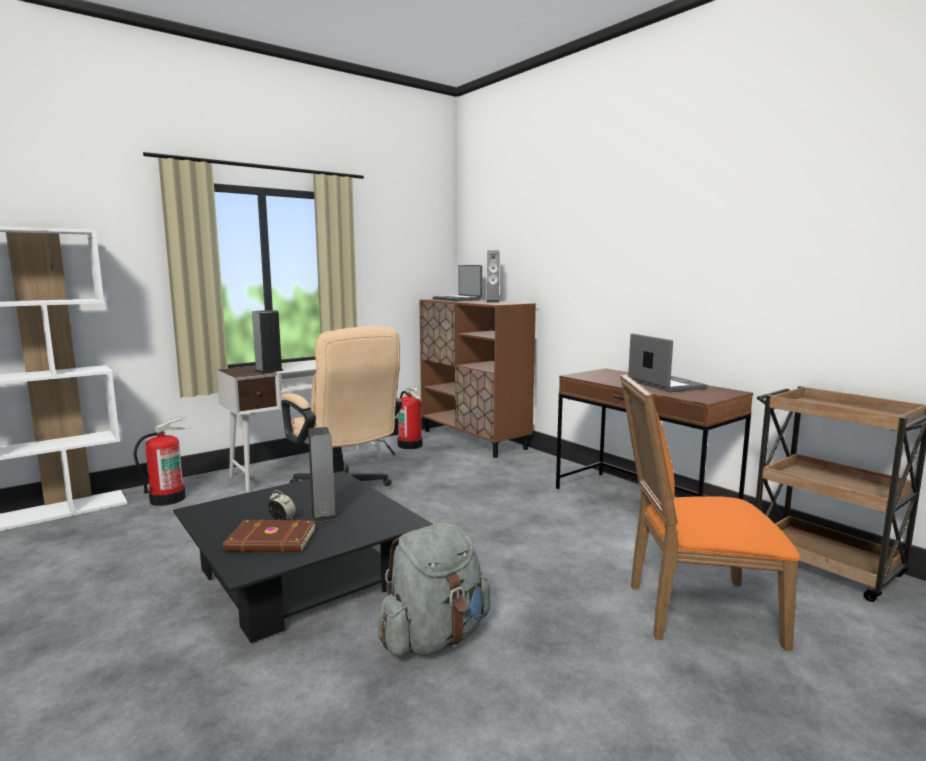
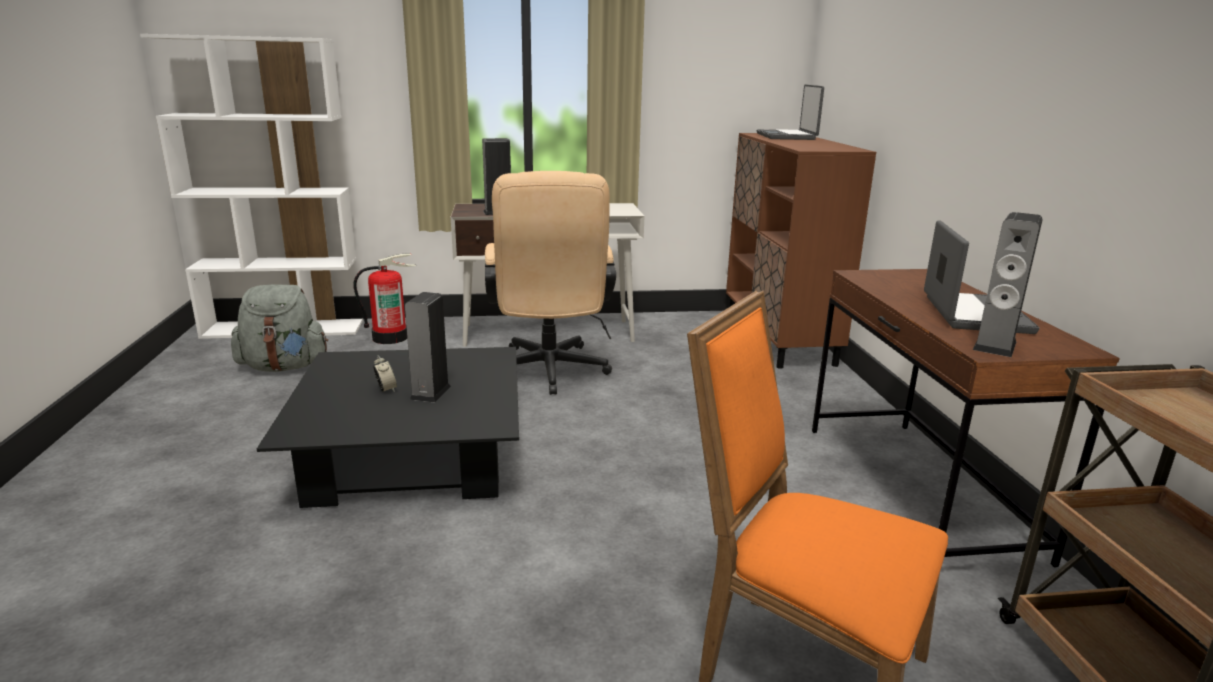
camera: 30 degrees right, 10 degrees up
brown book [223,520,316,553] -> none
grey backpack [378,523,490,656] -> grey backpack moved to [231,285,328,372]
fire extinguisher [398,388,423,449] -> none
speaker [486,250,500,302] -> speaker moved to [973,212,1043,357]

